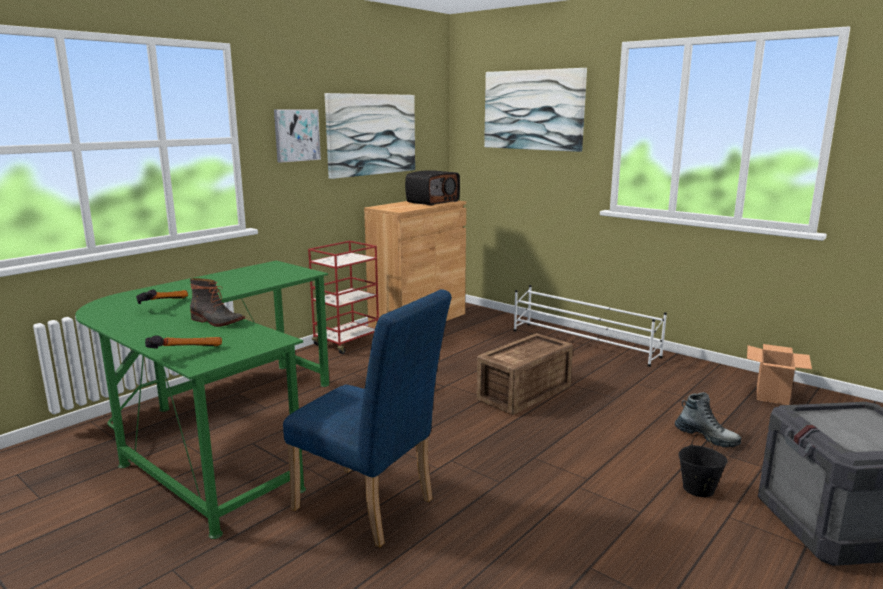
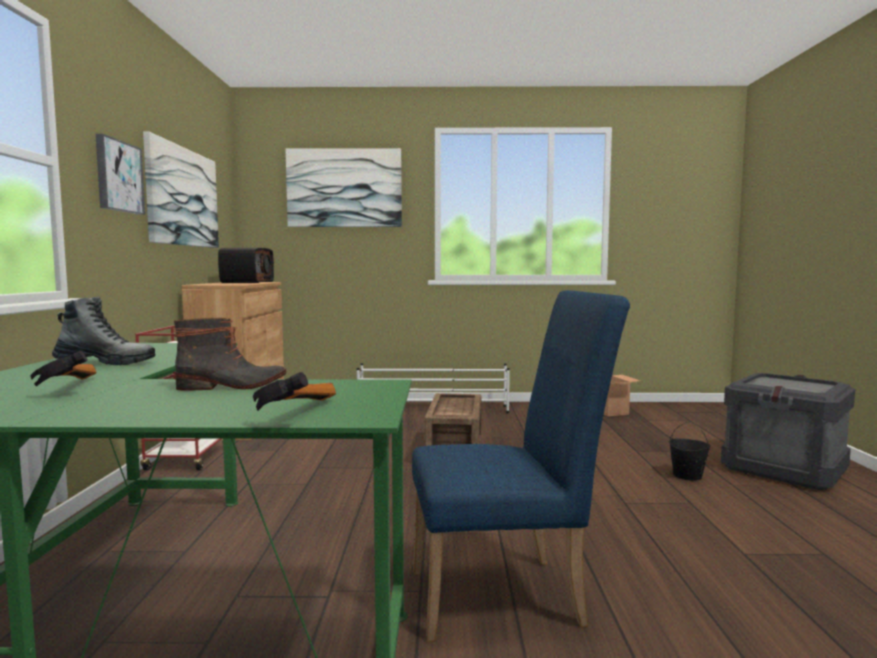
camera: 40 degrees left, 10 degrees down
boot [675,392,742,447] -> boot moved to [52,297,155,365]

